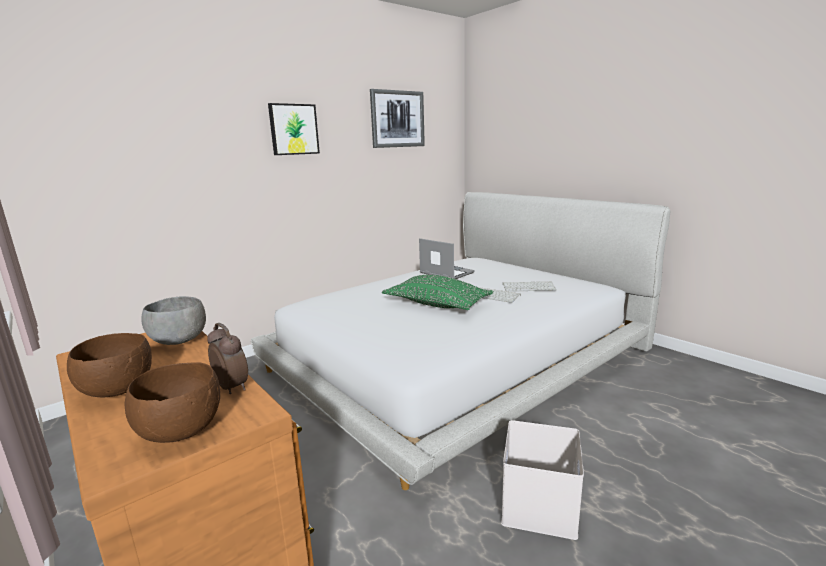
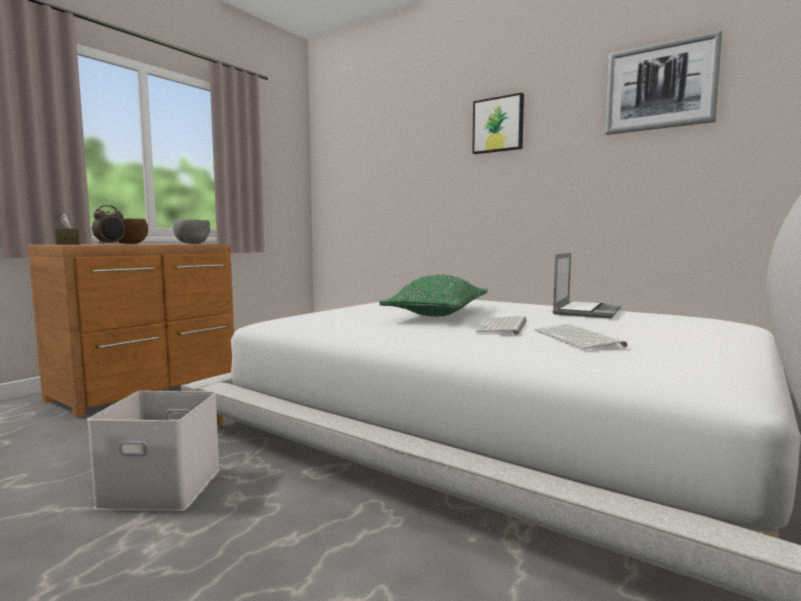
camera: 75 degrees right, 10 degrees down
brown bowl [125,362,220,443] -> brown tissue box [55,214,80,245]

